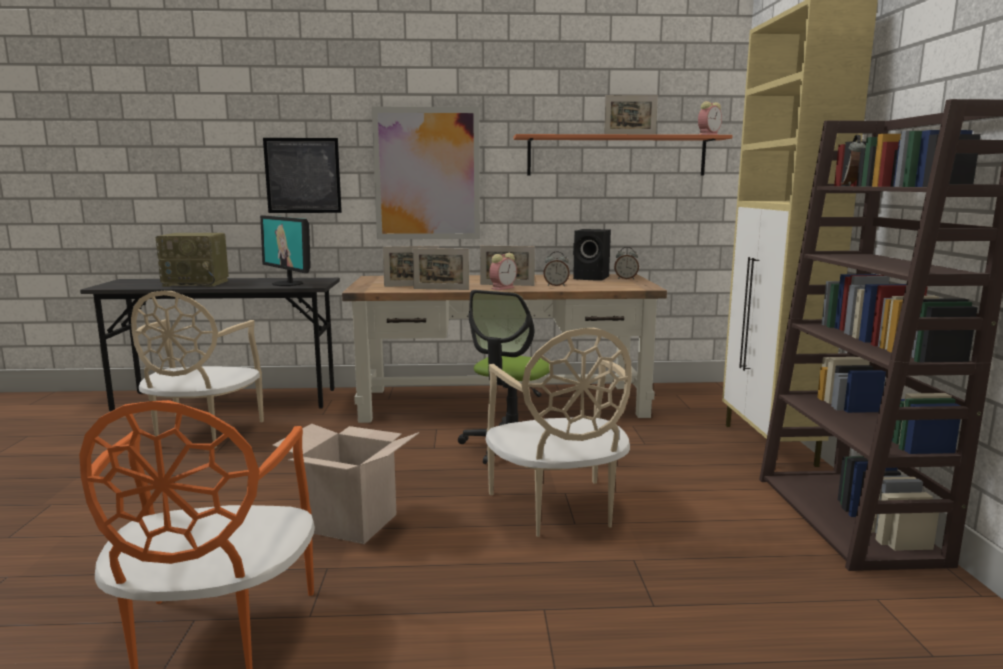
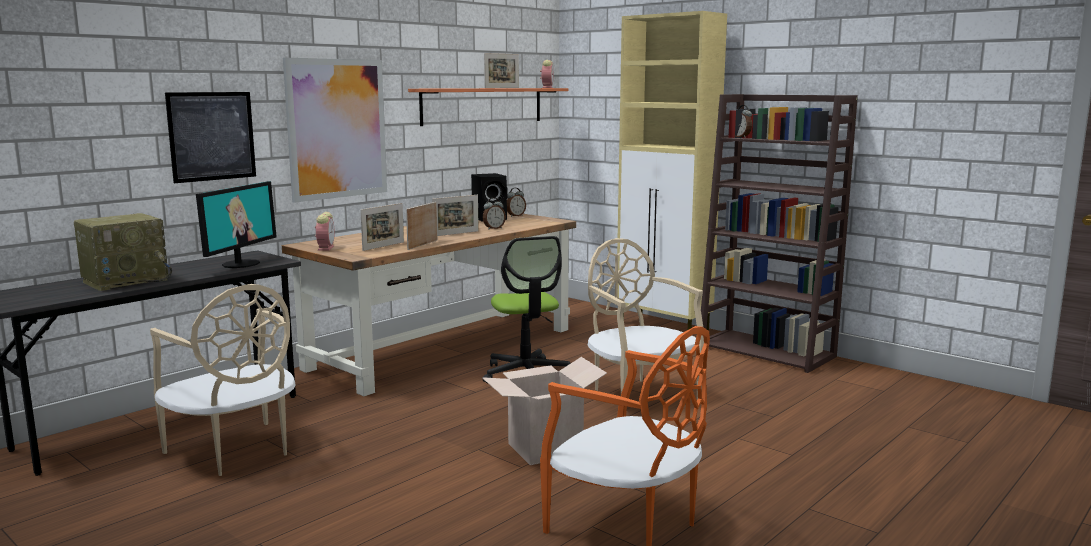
camera: 45 degrees left, 0 degrees up
monitor [260,215,311,286] -> monitor turned 75 degrees counterclockwise [196,181,277,268]
picture frame [412,248,469,290] -> picture frame turned 150 degrees clockwise [406,202,438,250]
beige chair [486,328,632,537] -> beige chair turned 150 degrees counterclockwise [588,238,704,399]
alarm clock [489,253,517,290] -> alarm clock moved to [315,212,334,251]

